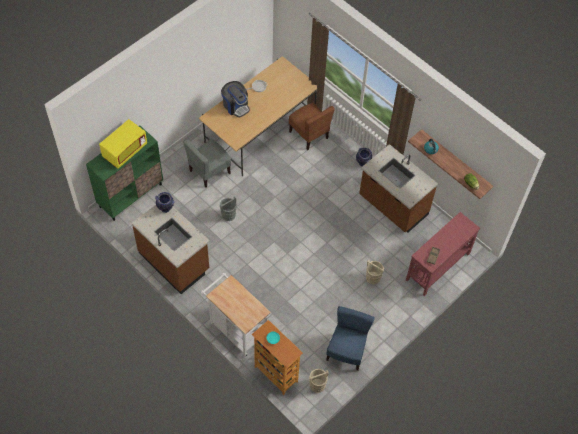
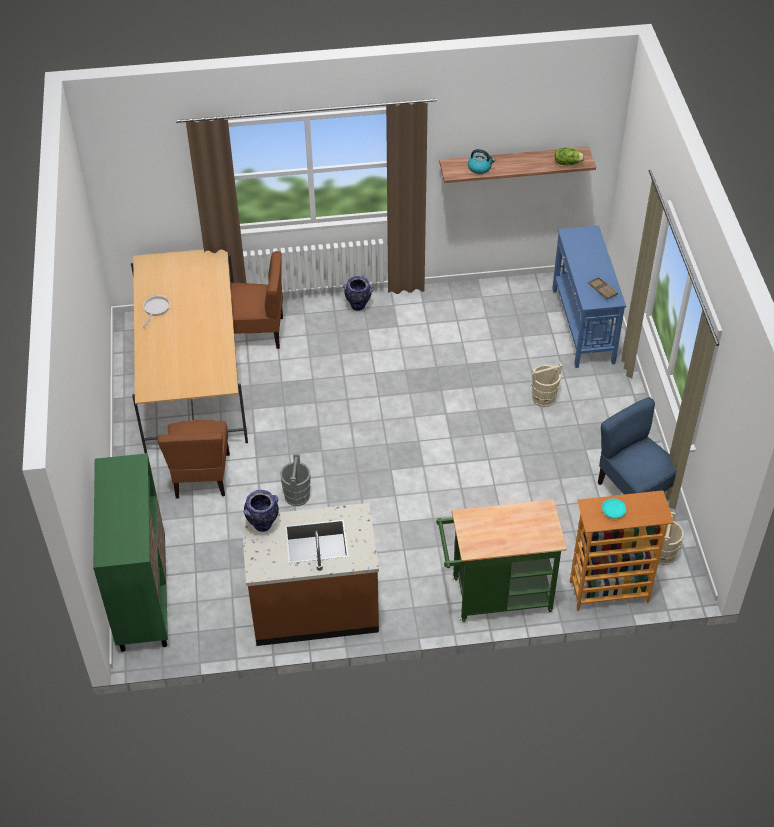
camera: 50 degrees left, 10 degrees down
yellow microwave [99,119,147,168] -> none
grey chair [183,139,231,188] -> brown chair [158,420,230,499]
white cart [201,273,271,357] -> green cart [436,499,567,622]
coffee machine [221,81,250,117] -> none
brown counter [359,144,438,232] -> none
red console table [406,212,480,296] -> blue console table [552,225,626,368]

